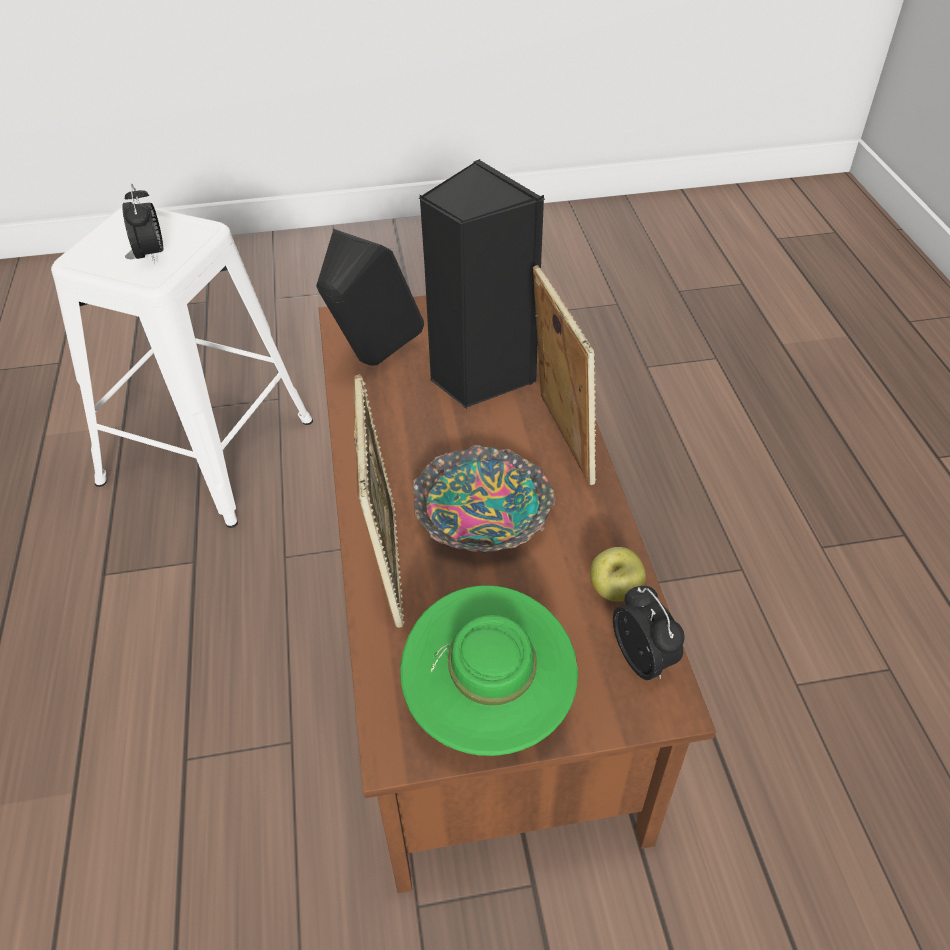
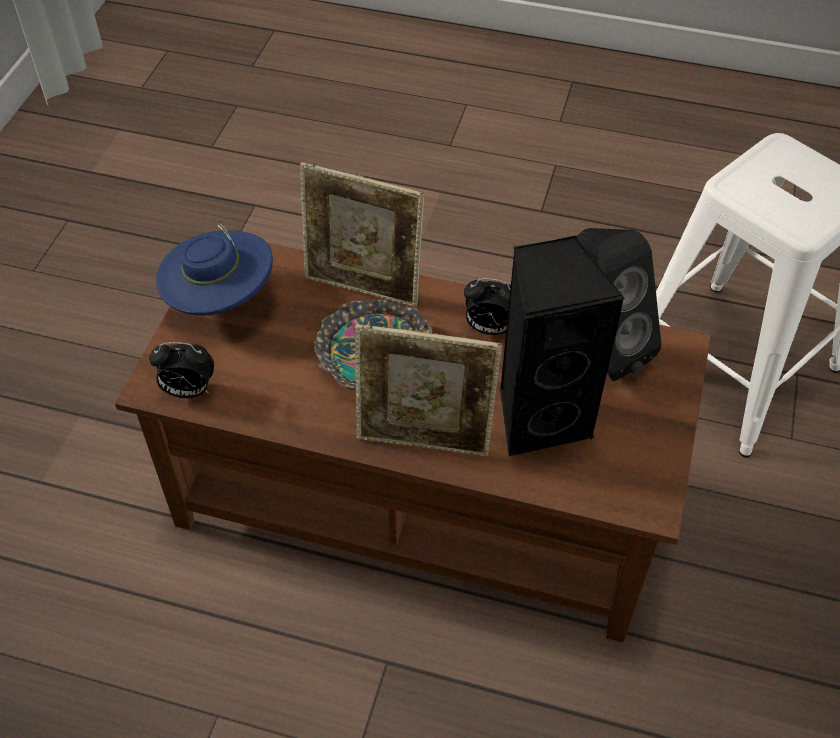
camera: 115 degrees right, 5 degrees up
alarm clock [122,184,163,265] -> alarm clock moved to [464,278,511,335]
green hat [400,585,578,756] -> blue hat [156,221,273,316]
apple [590,547,646,602] -> none

